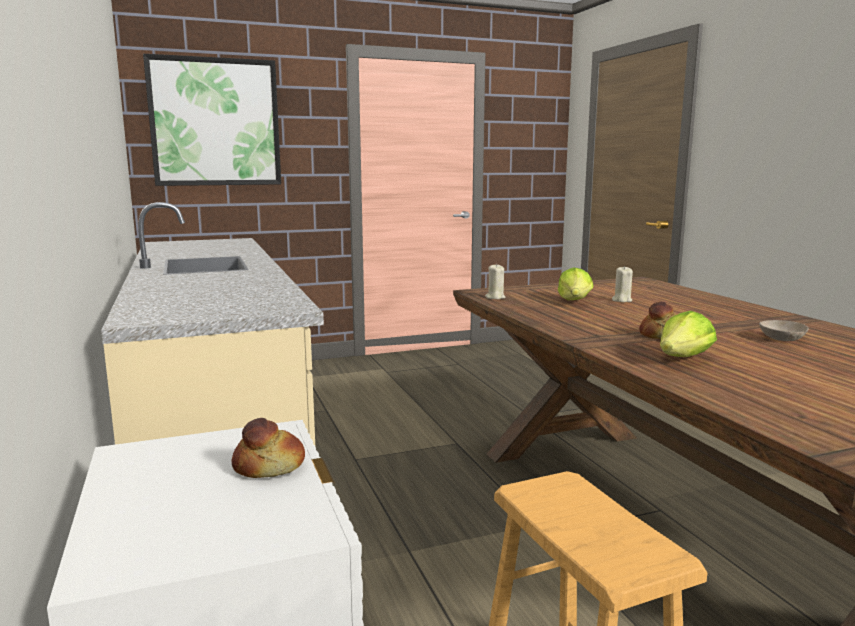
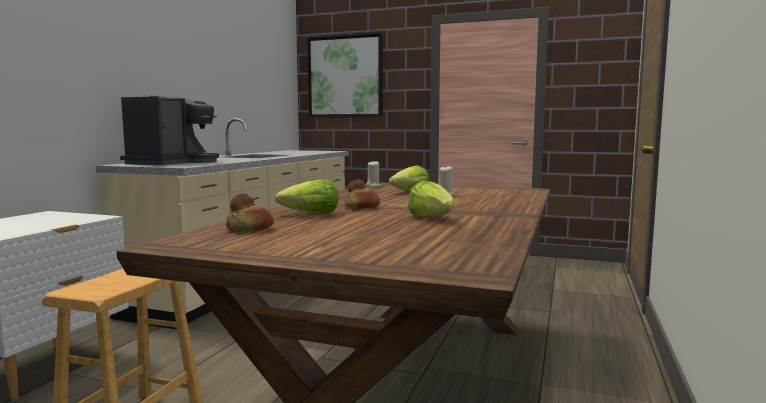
camera: 40 degrees right, 5 degrees down
bread [232,418,305,478] -> bread moved to [226,193,274,232]
beige bowl [759,320,809,341] -> lettuce [408,181,454,218]
none -> coffee machine [120,96,219,165]

